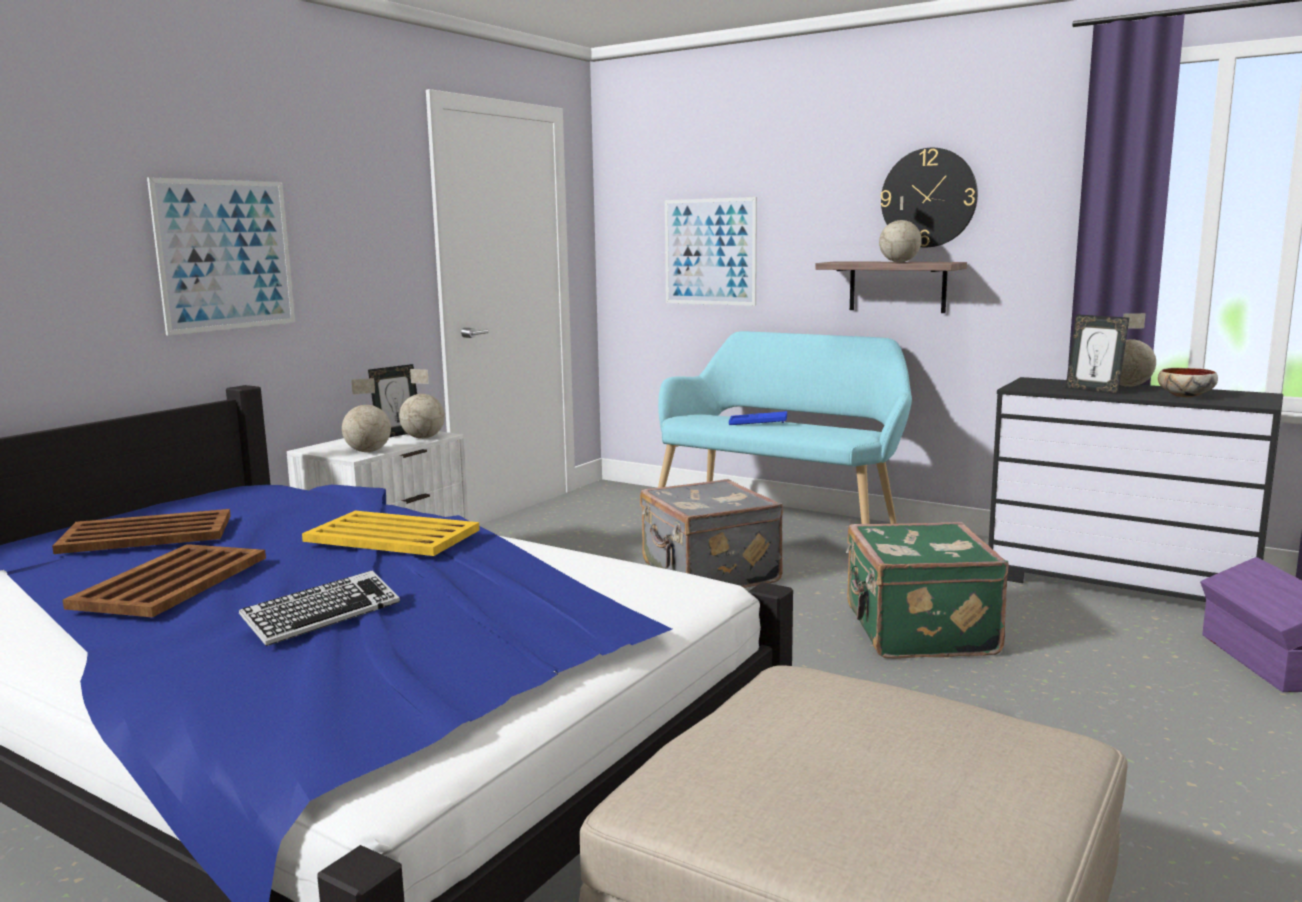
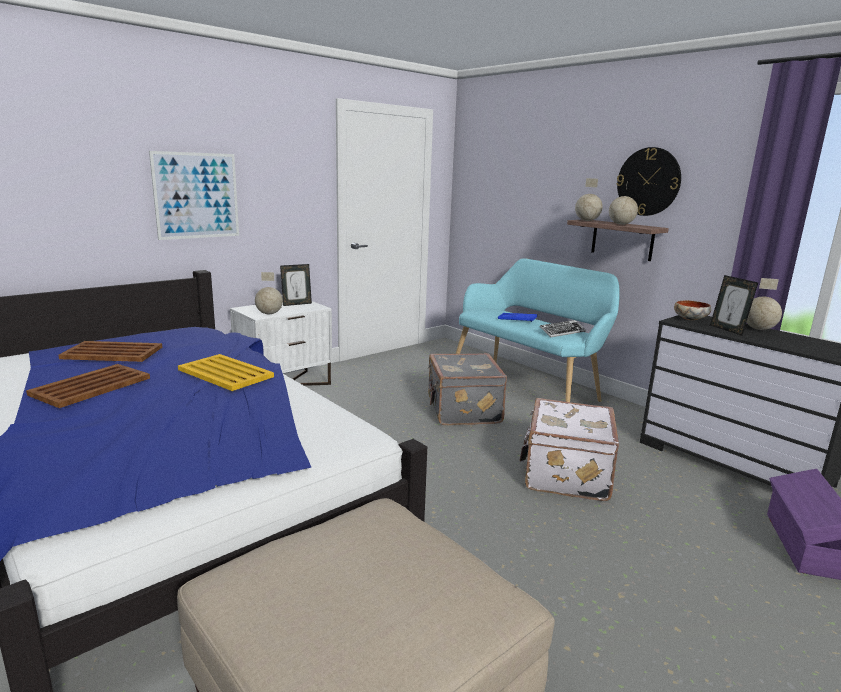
camera: 15 degrees right, 5 degrees up
keyboard [239,570,400,646] -> keyboard moved to [539,320,586,337]
globe [399,369,445,439] -> globe moved to [575,178,603,221]
picture [665,197,757,306] -> none
green suitcase [846,522,1009,659] -> white suitcase [520,398,619,501]
bowl [1158,368,1218,398] -> bowl moved to [674,300,712,320]

